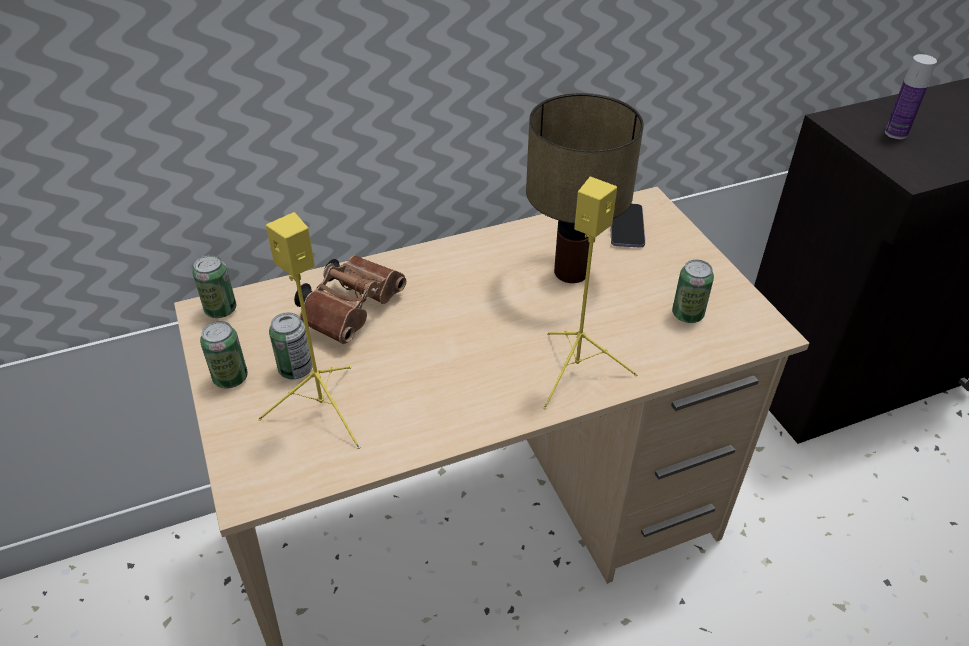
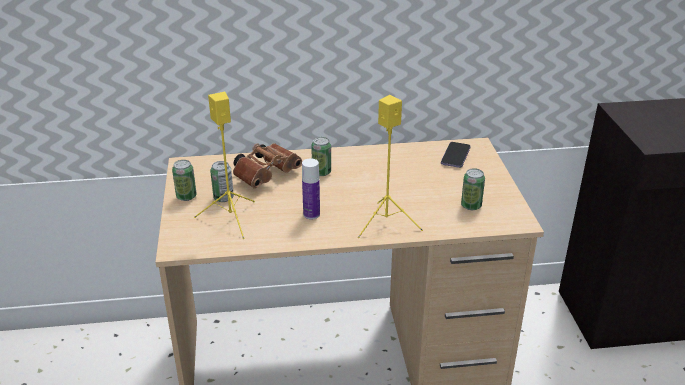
camera: 15 degrees right, 10 degrees down
can [192,255,236,318] -> can moved to [311,137,331,176]
table lamp [526,93,644,283] -> none
bottle [885,54,937,139] -> bottle moved to [302,158,320,219]

